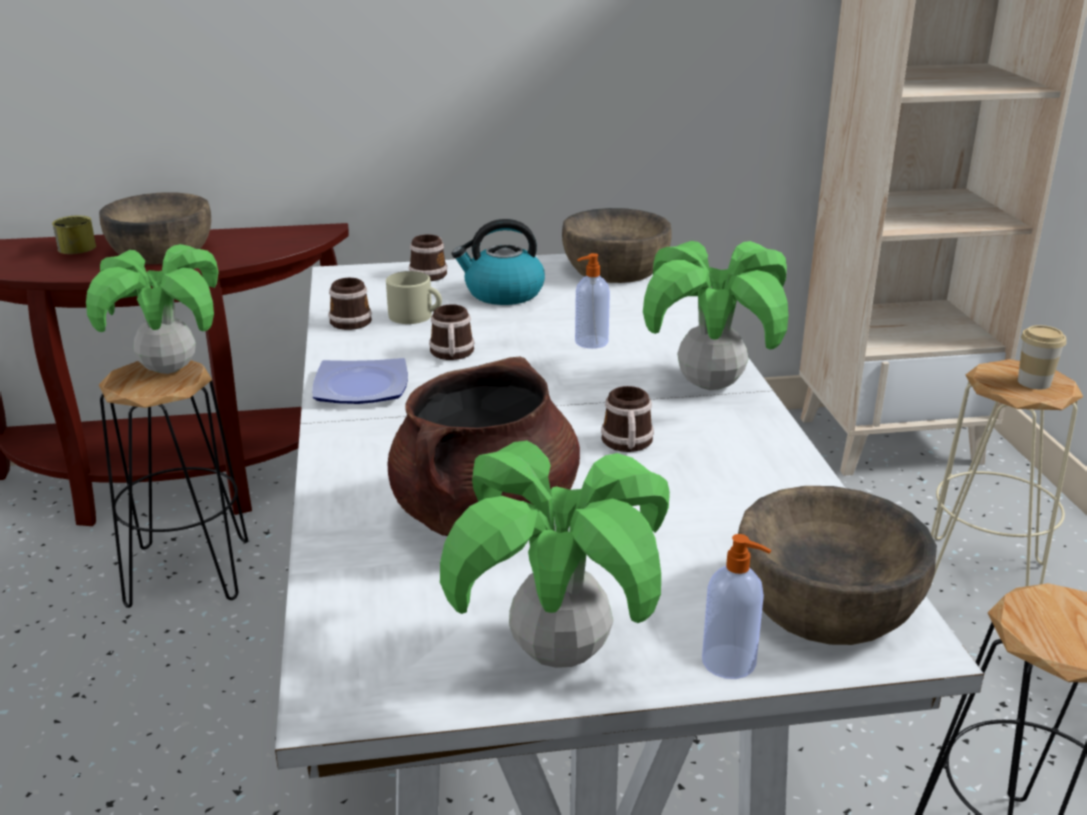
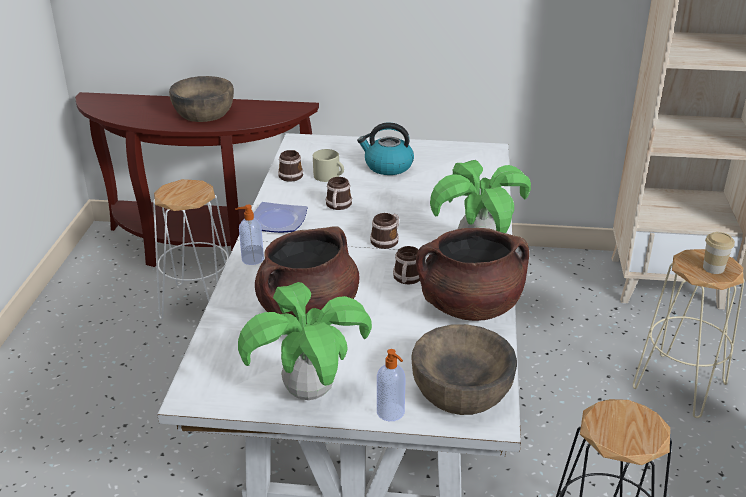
camera: 15 degrees right, 5 degrees up
can [52,215,96,254] -> none
potted plant [86,244,219,374] -> none
black stool [99,360,248,608] -> white stool [153,179,229,319]
mug [409,234,447,281] -> mug moved to [370,213,399,249]
brown bowl [562,208,672,283] -> none
soap dispenser [575,253,610,349] -> soap dispenser moved to [235,205,264,265]
none -> brown cooking pot [416,228,529,321]

